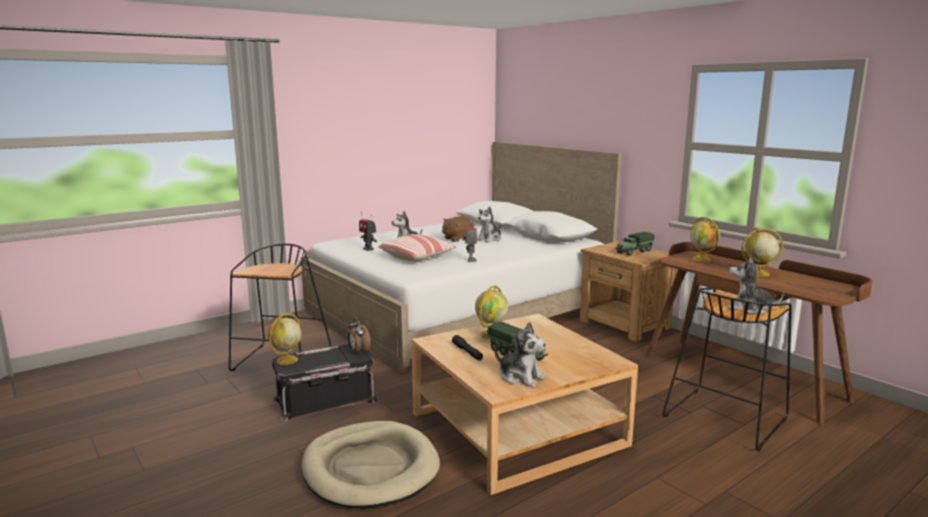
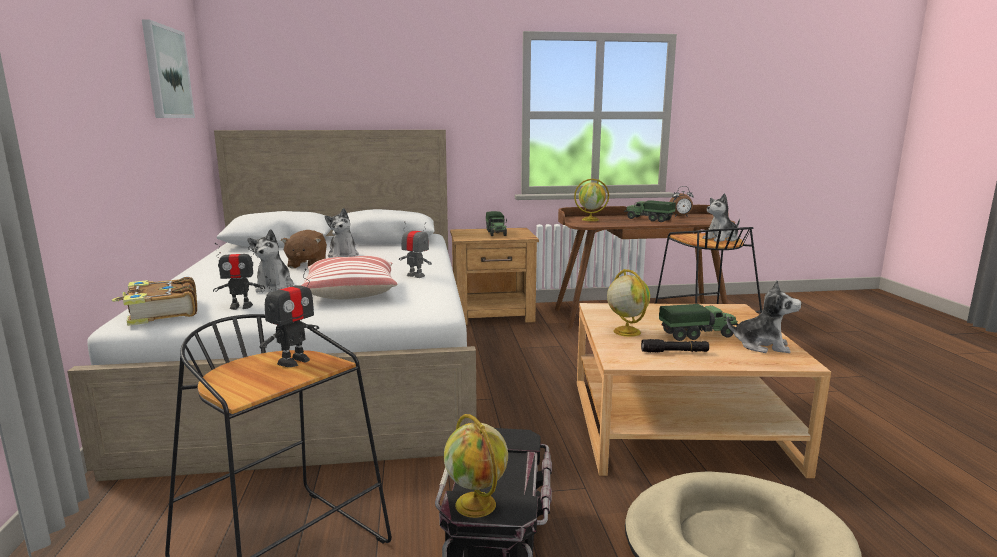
camera: 60 degrees left, 0 degrees up
alarm clock [348,317,371,354] -> alarm clock moved to [670,186,694,217]
plush toy [495,322,546,387] -> plush toy turned 45 degrees clockwise [727,280,802,353]
globe [742,228,783,276] -> toy truck [624,200,676,222]
none -> book [112,277,197,326]
none -> picture [142,19,195,118]
none -> toy robot [259,269,319,367]

